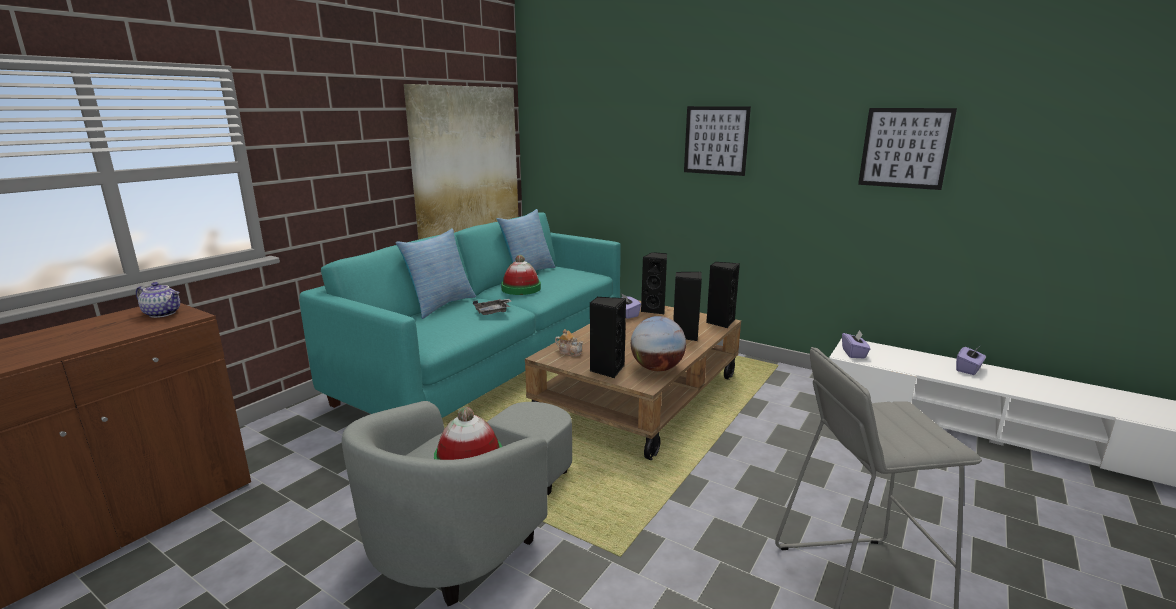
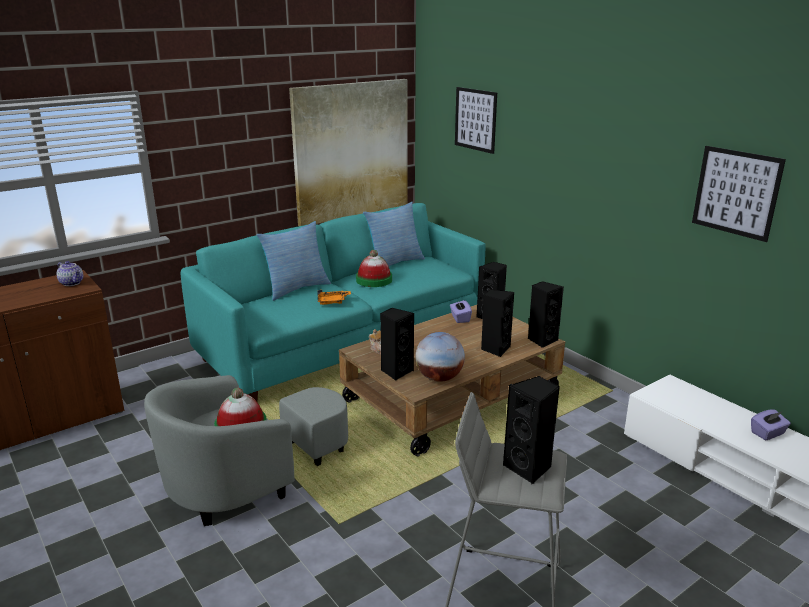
camera: 20 degrees right, 5 degrees up
grey tray [473,299,511,315] -> orange tray [318,290,351,305]
picture [684,106,751,176] -> picture moved to [455,87,497,154]
purple tissue box [842,330,870,358] -> none
none -> black speaker [503,376,560,484]

